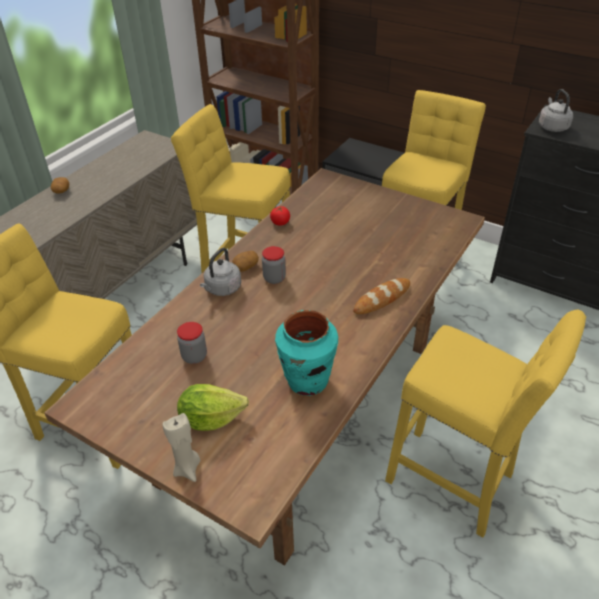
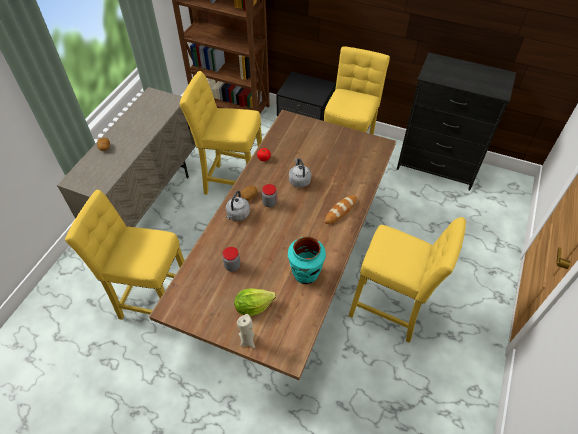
camera: 10 degrees left, 10 degrees up
grey kettle [539,89,573,132] -> grey kettle moved to [289,158,311,188]

